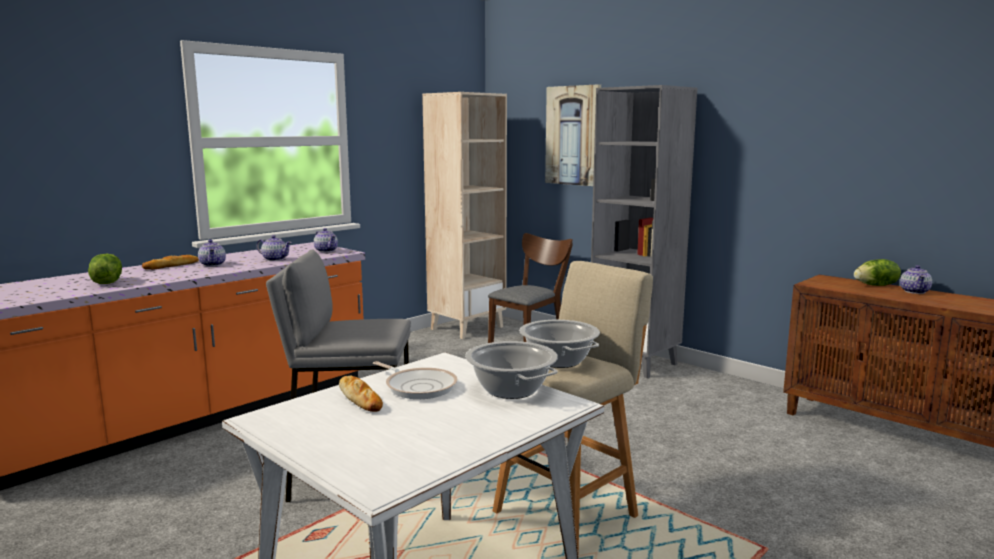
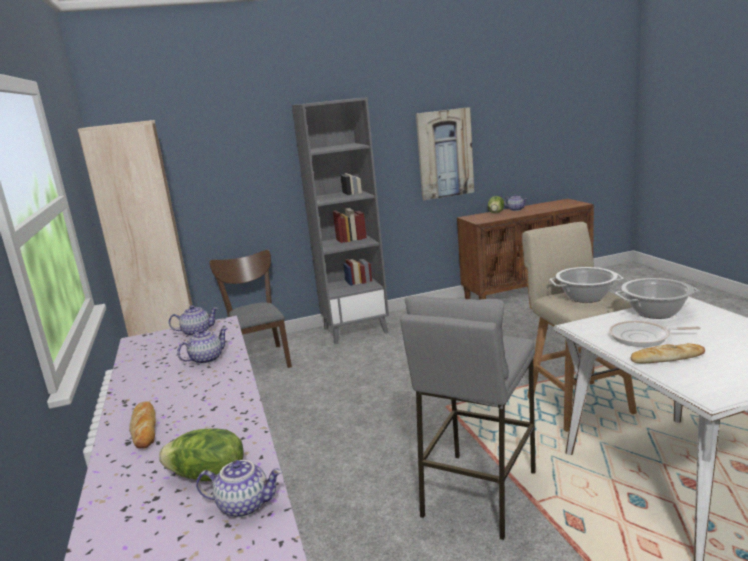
camera: 60 degrees left, 5 degrees up
teapot [198,240,226,267] -> teapot moved to [196,460,282,518]
frying pan [373,361,458,399] -> frying pan turned 150 degrees counterclockwise [609,321,700,347]
picture [545,84,601,186] -> picture moved to [416,107,474,200]

